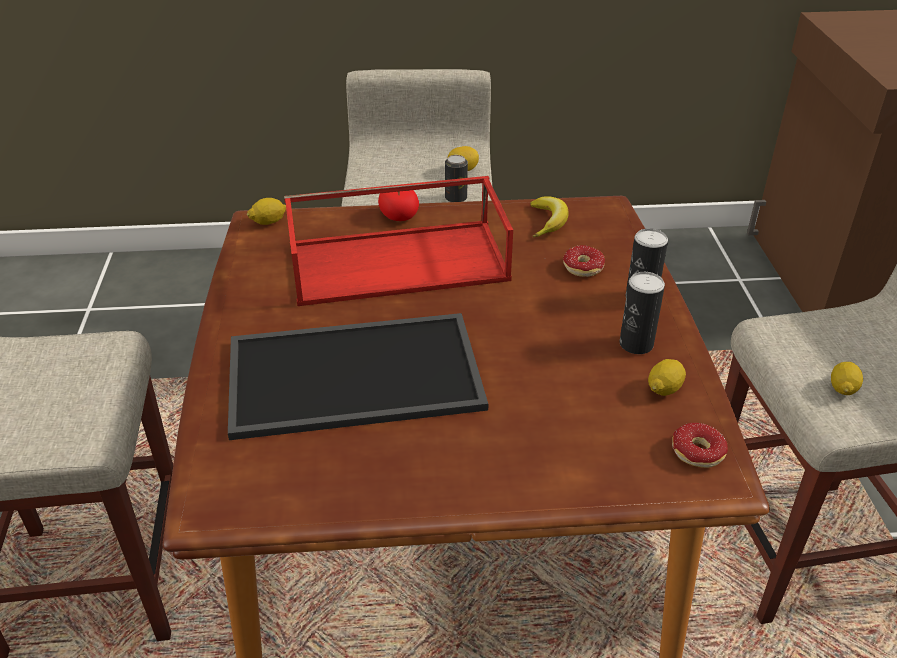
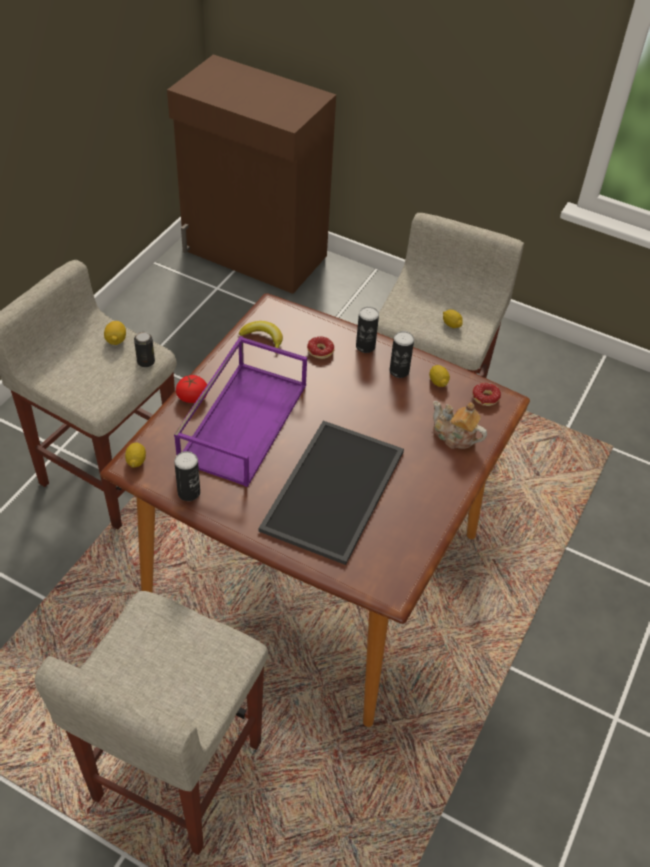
camera: 60 degrees left, 10 degrees up
red tray [284,176,513,306] -> purple tray [174,336,307,487]
none -> can [174,451,200,501]
none -> teapot [433,401,487,449]

